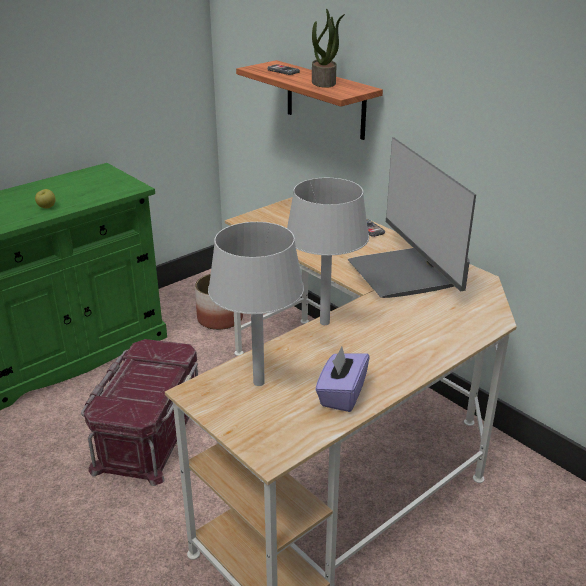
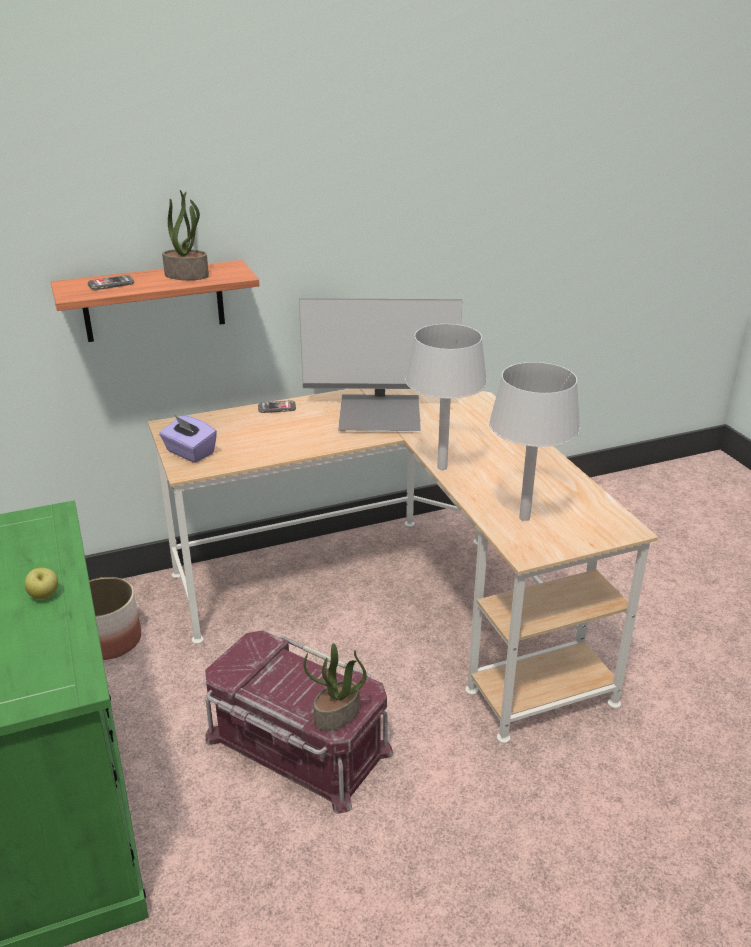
camera: 70 degrees left, 0 degrees up
purple tissue box [315,347,370,412] -> purple tissue box moved to [159,416,217,463]
none -> potted plant [303,643,367,731]

